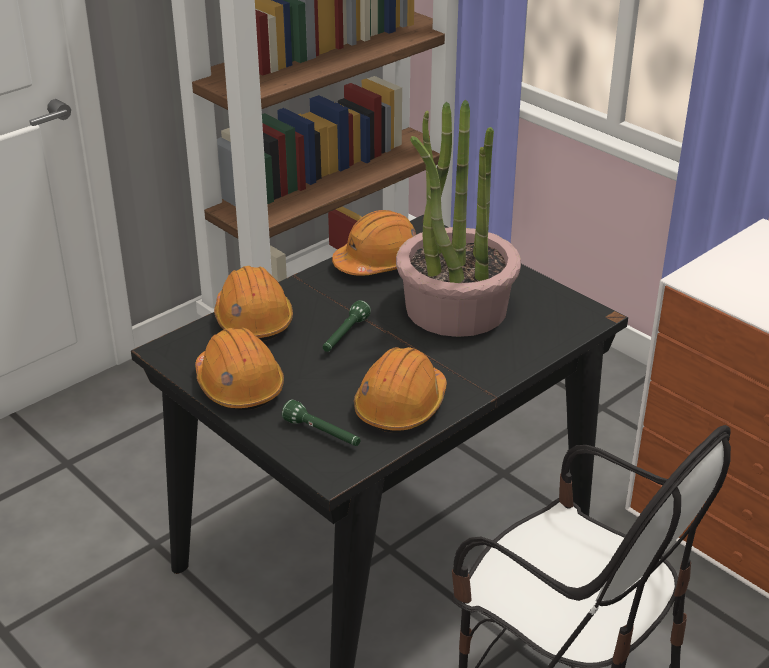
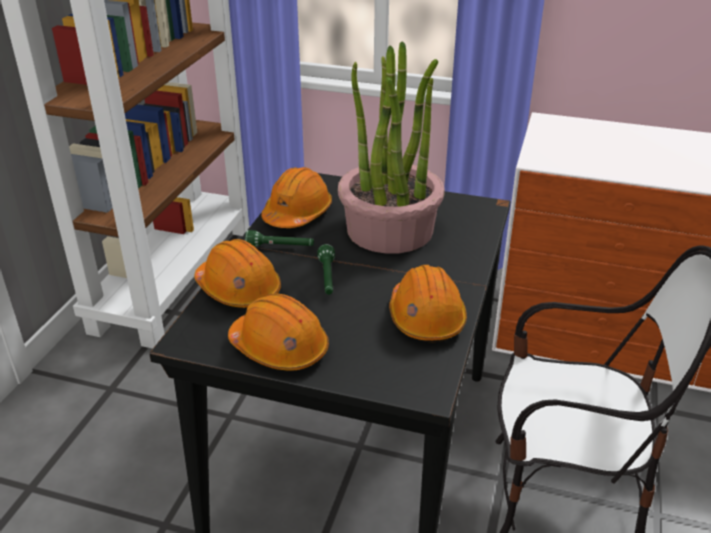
camera: 30 degrees left, 0 degrees up
green flashlight [282,399,360,446] -> green flashlight moved to [245,230,314,247]

